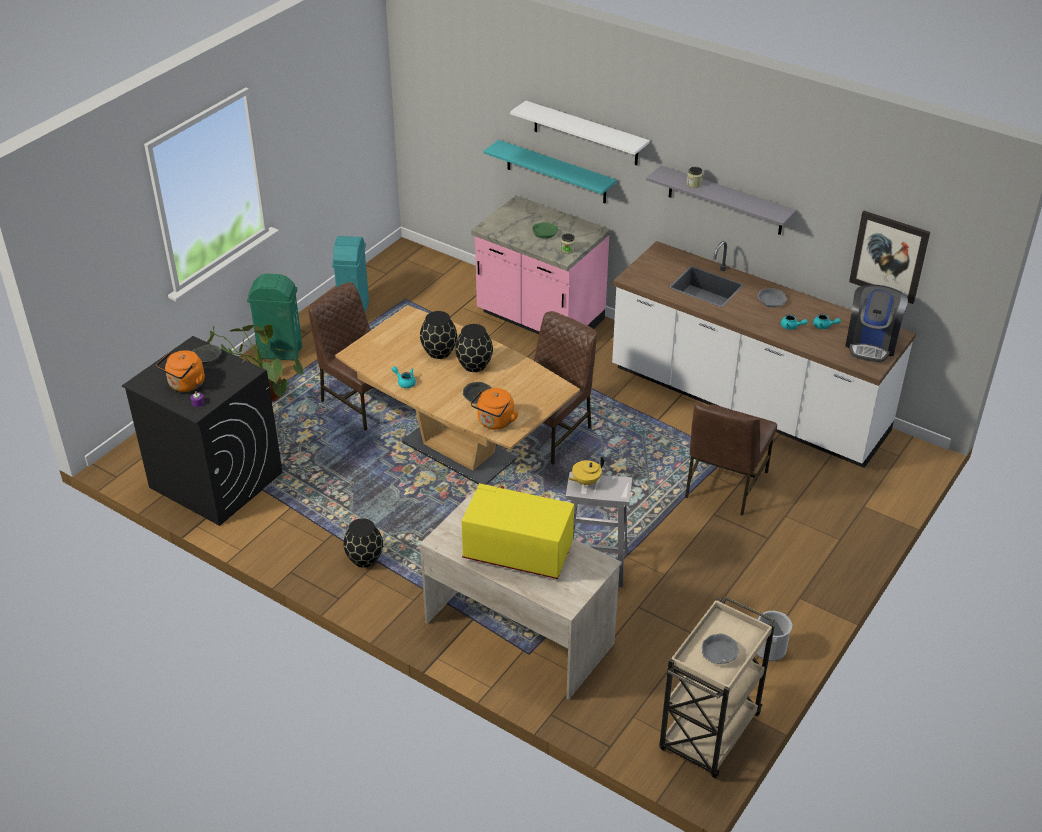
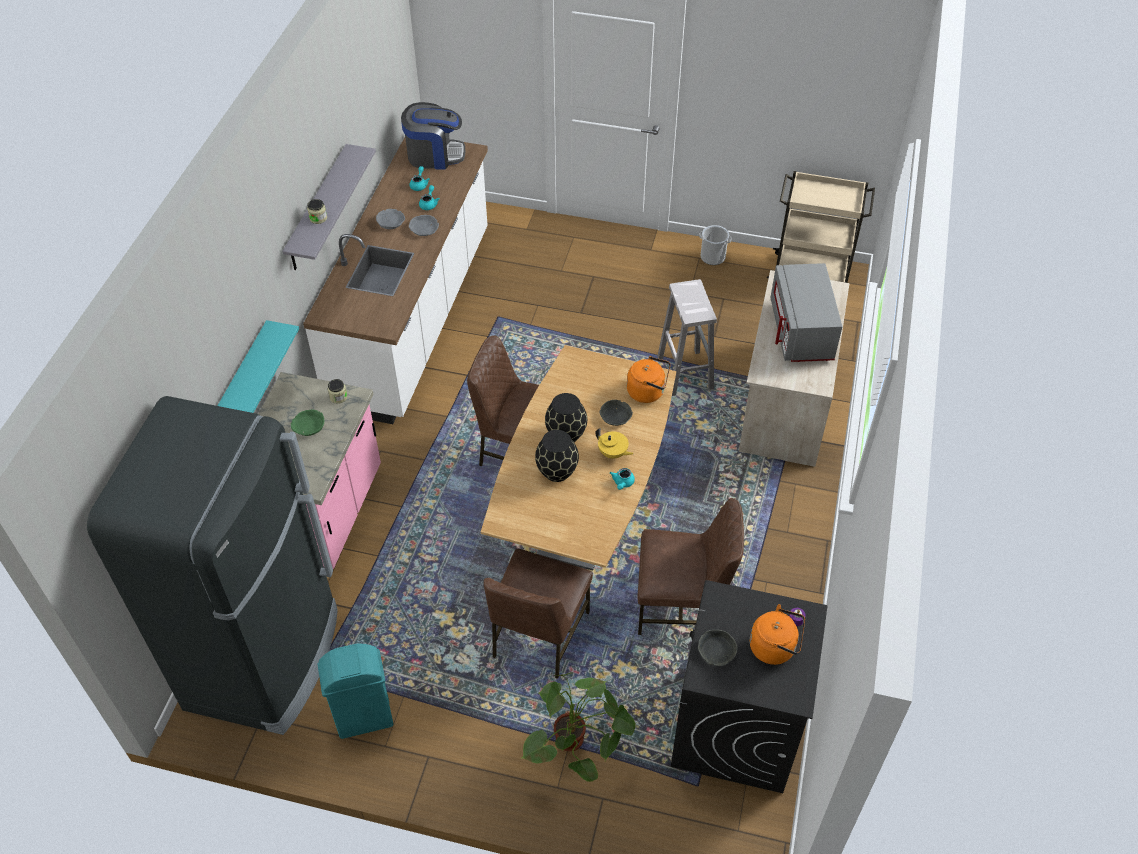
camera: 110 degrees left, 10 degrees up
green trash can [247,273,302,361] -> none
black vase [343,518,383,568] -> none
yellow microwave [461,483,574,579] -> grey microwave [770,263,843,362]
white shelf [510,101,650,165] -> none
yellow teapot [568,456,604,486] -> yellow teapot moved to [595,428,633,459]
brown chair [685,401,777,516] -> brown chair moved to [637,498,744,635]
grey bowl [702,633,739,664] -> grey bowl moved to [409,215,439,236]
picture [849,211,930,304] -> none
none -> black fridge [87,396,338,735]

